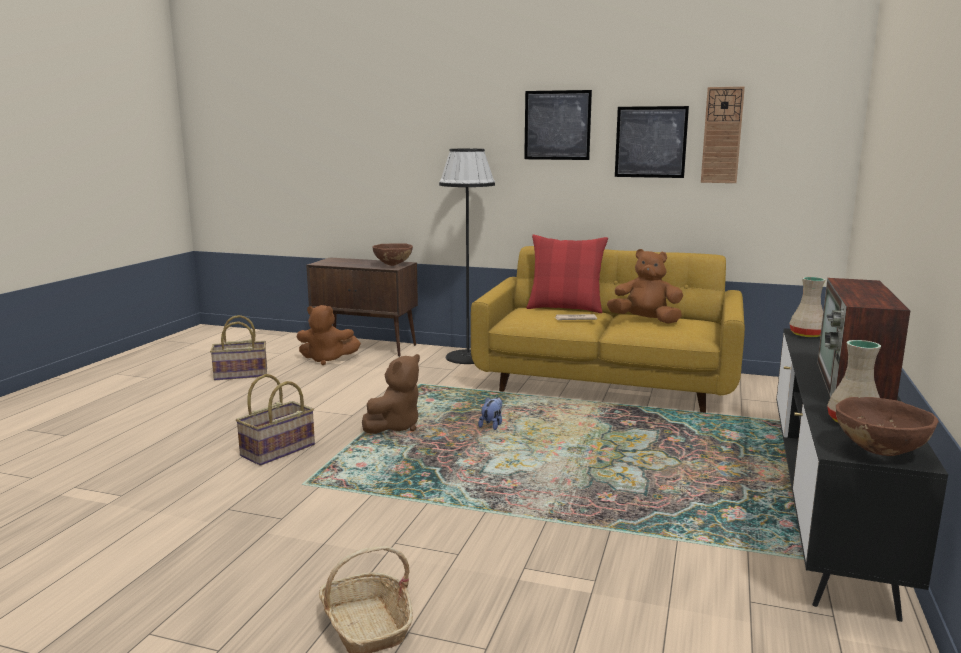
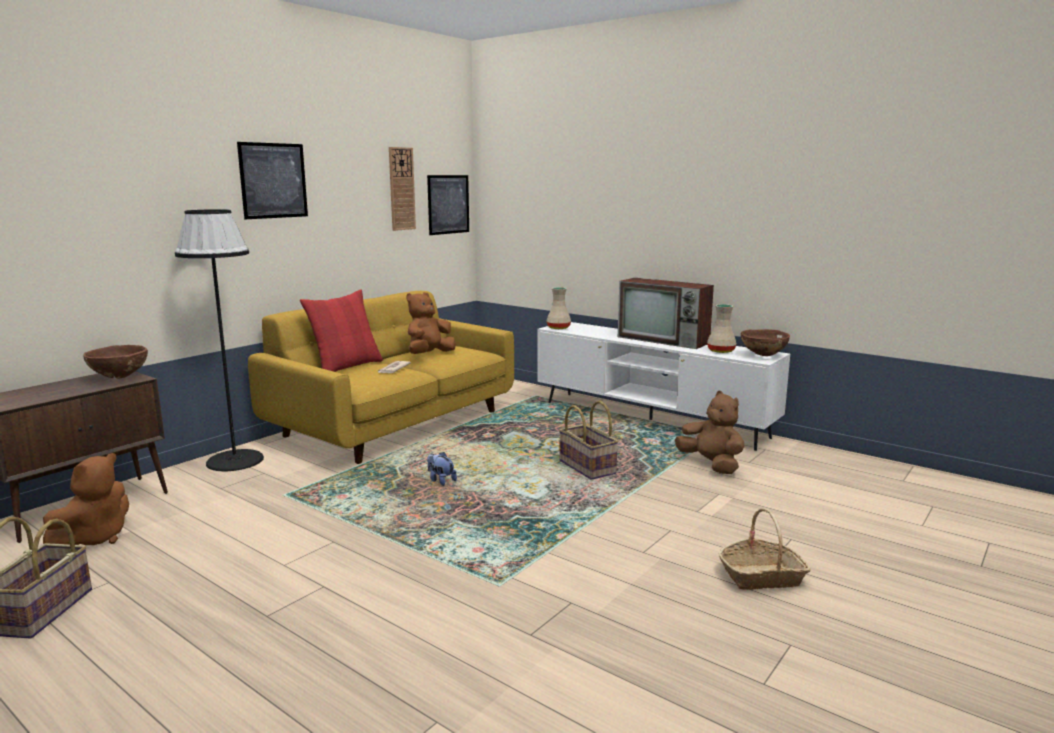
camera: 70 degrees left, 0 degrees up
basket [236,374,315,466] -> basket moved to [559,401,619,480]
brown plush toy [362,354,420,434] -> brown plush toy moved to [675,391,745,474]
picture [615,106,689,178] -> picture moved to [427,175,469,235]
black tv stand [776,328,948,622] -> white tv stand [537,322,790,451]

